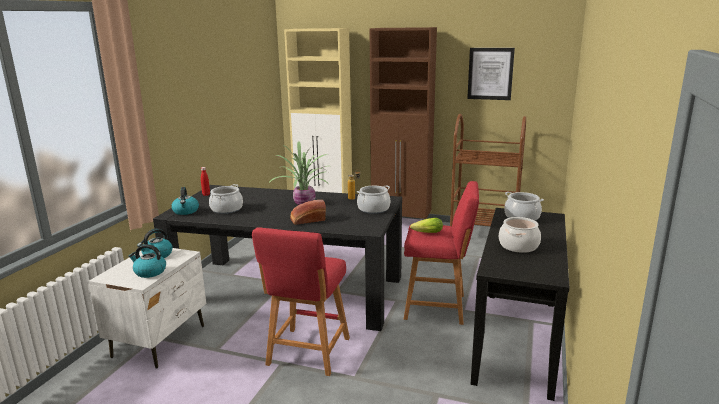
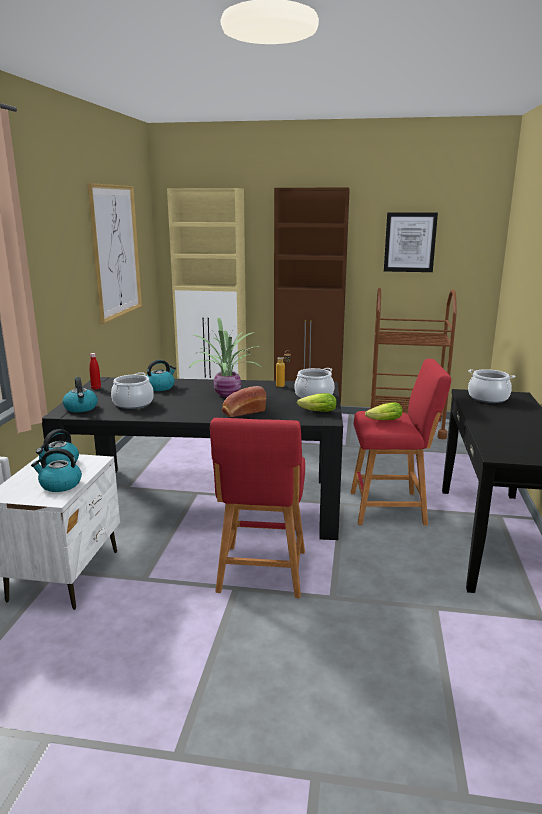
camera: 10 degrees left, 0 degrees up
cooking pot [499,217,541,253] -> none
none -> picture [87,183,142,323]
none -> kettle [146,360,176,391]
none -> lettuce [297,393,337,412]

